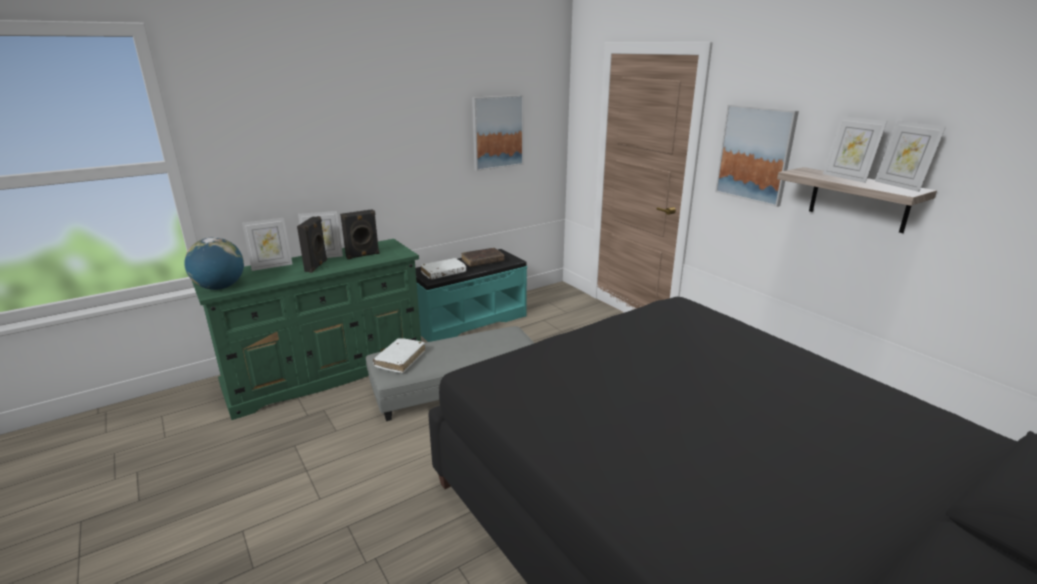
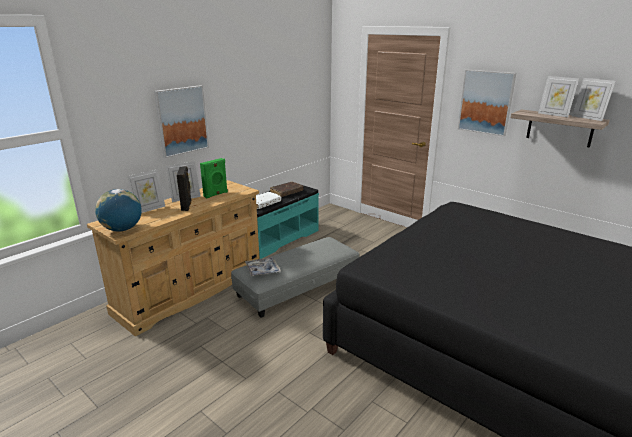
camera: 15 degrees left, 0 degrees up
green dresser [192,239,421,420] -> beige dresser [87,180,260,337]
black speaker [340,209,380,259] -> green speaker [200,158,228,199]
white book [373,338,425,373] -> tray [245,257,281,276]
picture [472,95,524,171] -> picture moved to [154,85,209,158]

